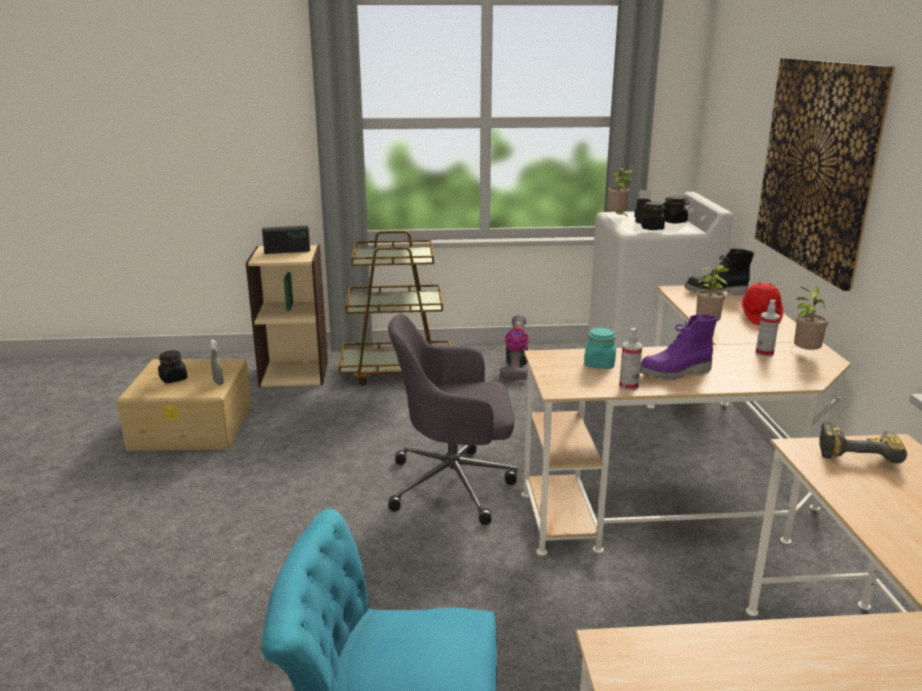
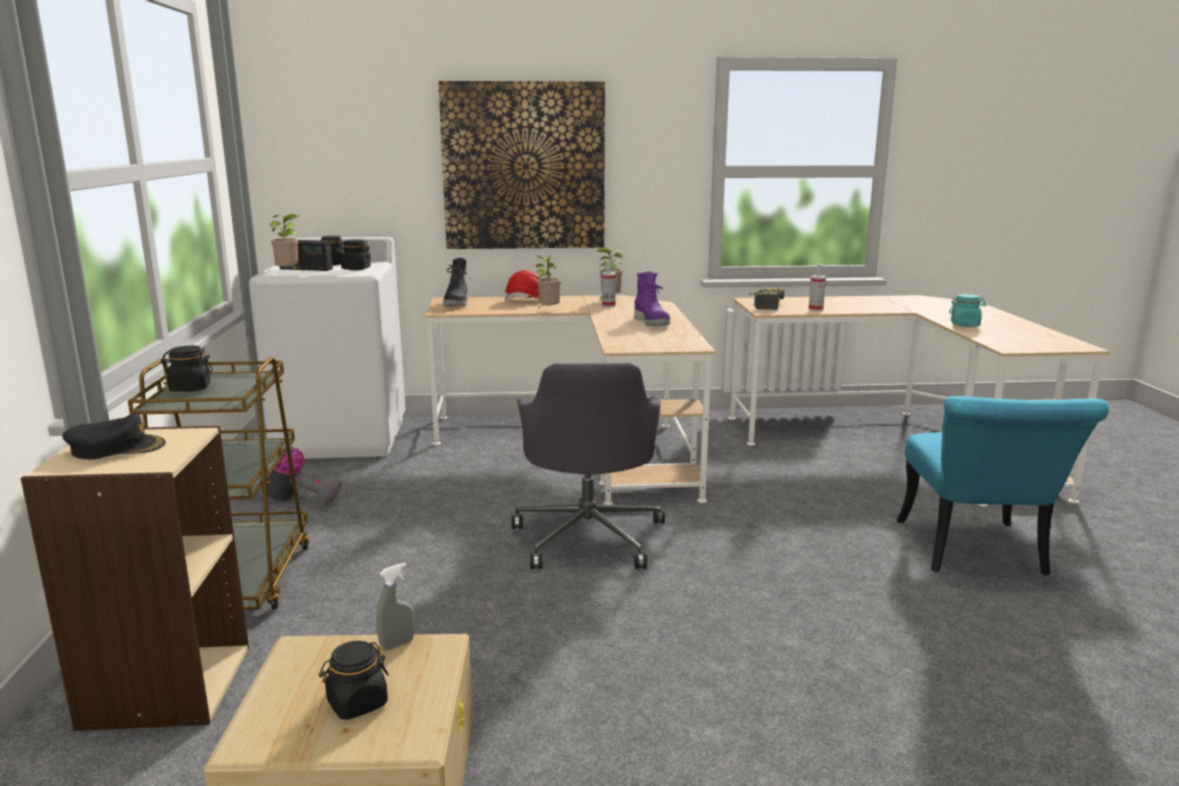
camera: 90 degrees left, 5 degrees down
radio [262,225,310,254] -> black cap [62,413,166,459]
turquoise jar [584,327,616,369] -> turquoise jar moved to [949,294,986,327]
spray bottle [619,328,642,391] -> spray bottle moved to [809,264,826,311]
none -> black jar [161,346,213,392]

